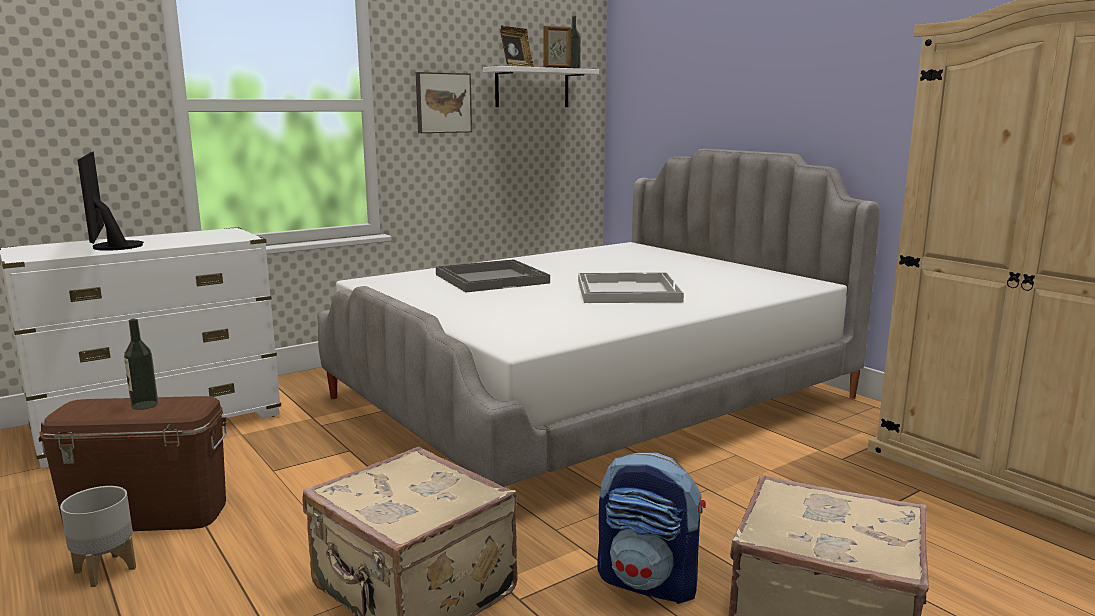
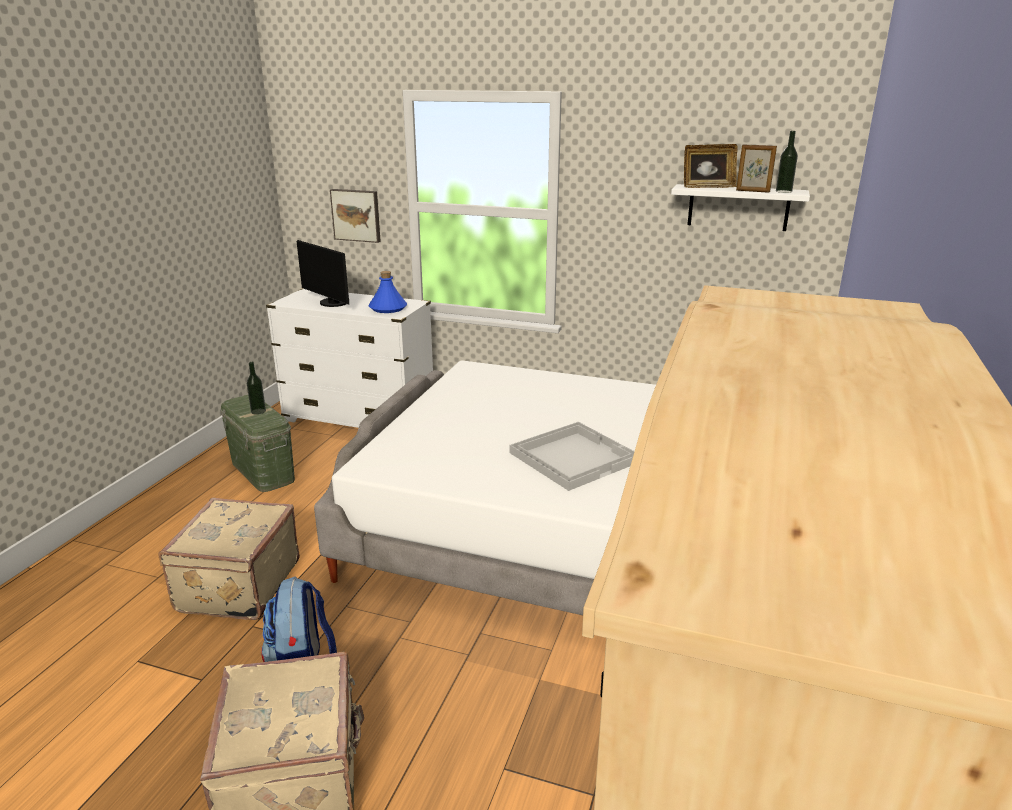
camera: 55 degrees right, 10 degrees up
brown storage box [38,396,227,531] -> green storage box [220,395,295,492]
grey planter [60,486,136,587] -> none
monitor [78,151,144,251] -> monitor turned 75 degrees counterclockwise [296,240,349,307]
picture [416,72,472,133] -> picture moved to [330,189,381,243]
grey tray [436,259,550,292] -> none
none -> blue bottle [369,271,407,313]

